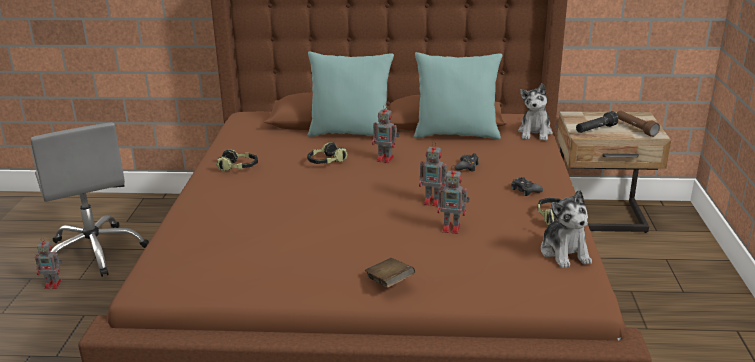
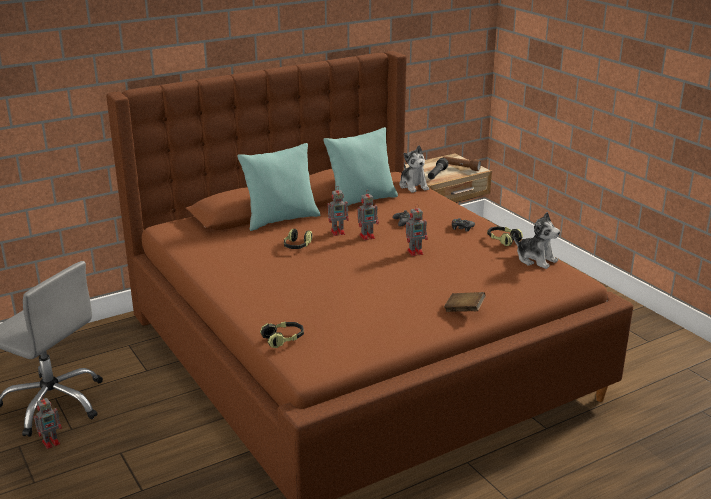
camera: 35 degrees left, 0 degrees up
headphones [216,149,258,172] -> headphones moved to [260,321,304,348]
toy robot [437,167,470,234] -> toy robot moved to [357,190,379,240]

